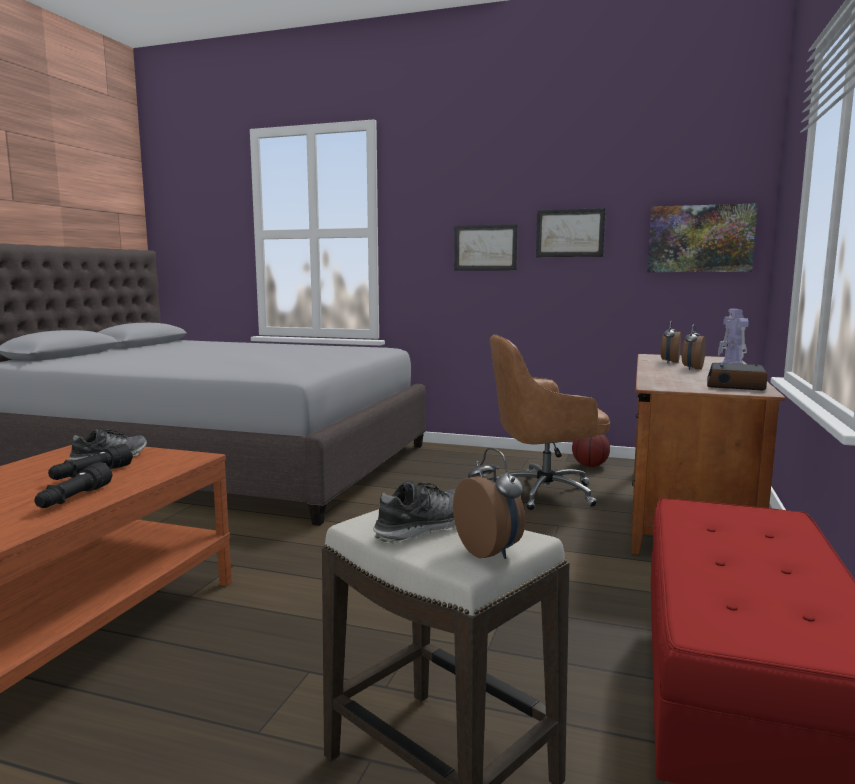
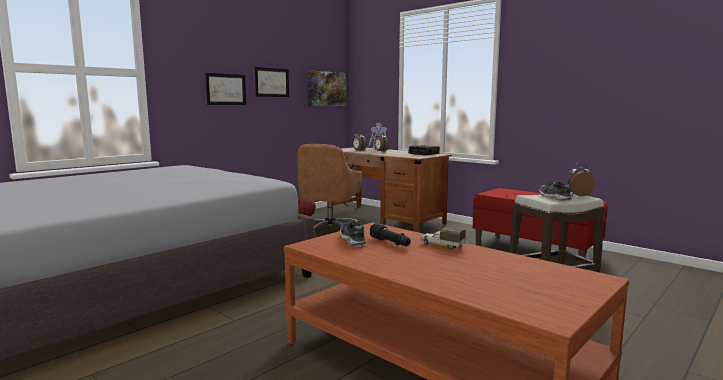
camera: 65 degrees left, 0 degrees up
black flashlight [34,462,112,508] -> toy truck [421,227,466,250]

